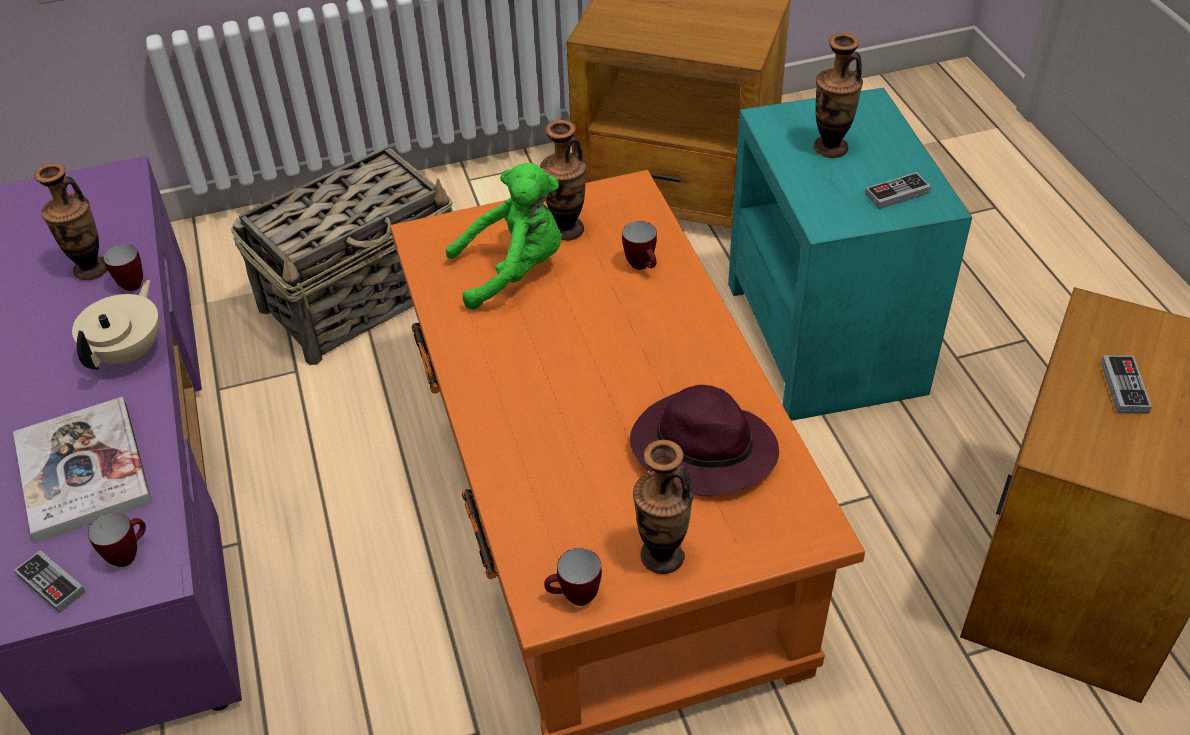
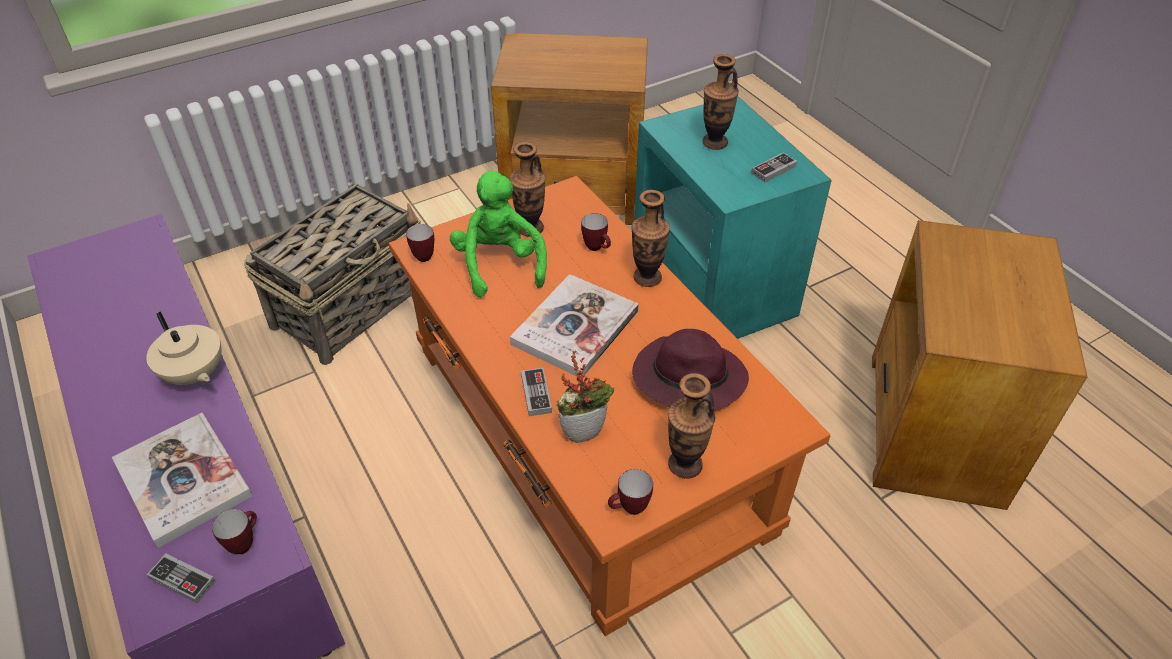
camera: 15 degrees left, 0 degrees up
vase [34,163,107,280] -> vase moved to [631,190,670,287]
beige teapot [72,280,159,370] -> beige teapot turned 135 degrees clockwise [146,311,221,385]
mug [103,244,143,291] -> mug moved to [406,224,434,262]
green plush toy [446,163,562,310] -> green plush toy turned 75 degrees counterclockwise [450,171,547,298]
game controller [1101,355,1152,414] -> game controller moved to [521,368,552,416]
none -> book [510,274,639,377]
none -> potted plant [556,350,614,443]

